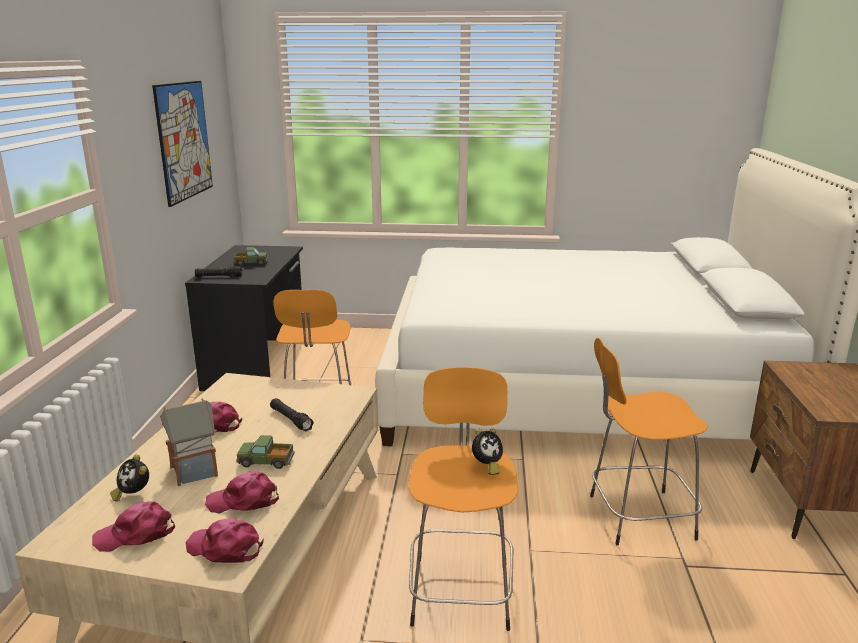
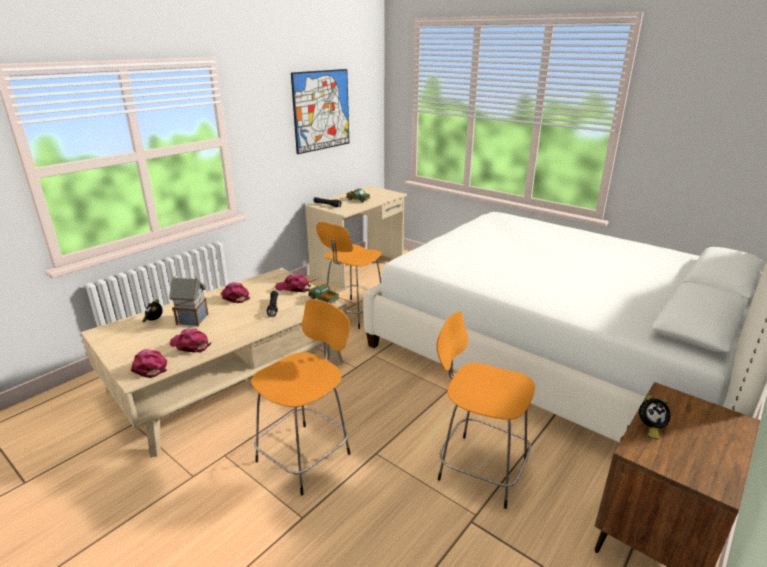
camera: 35 degrees right, 5 degrees up
pink cap [92,501,175,552] -> pink cap moved to [275,274,311,292]
black desk [185,245,303,391] -> beige desk [305,186,407,290]
toy truck [236,435,294,469] -> toy truck moved to [308,284,339,304]
alarm clock [472,428,503,475] -> alarm clock moved to [639,395,670,439]

